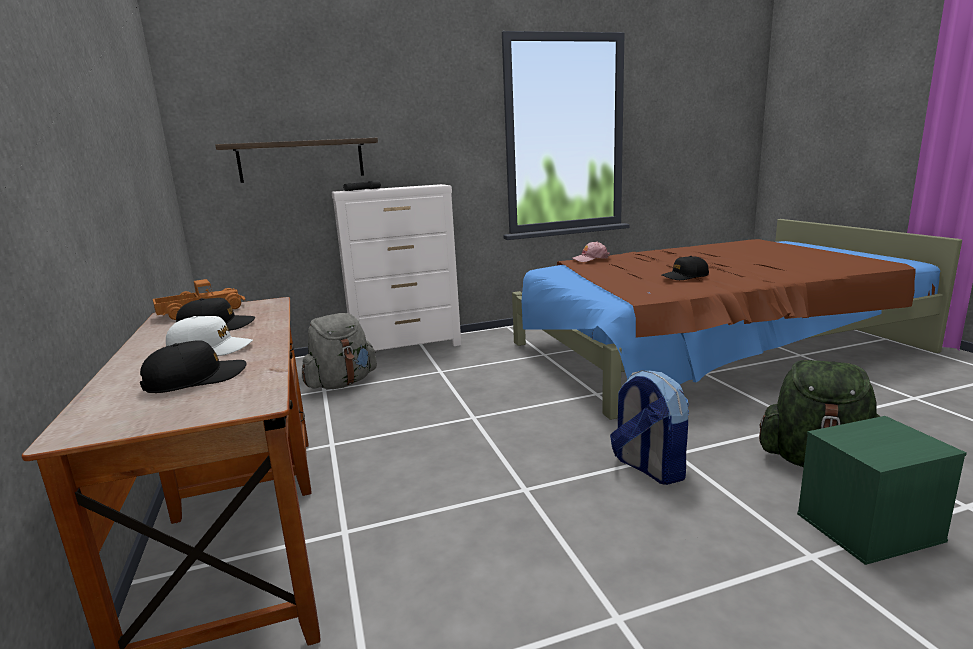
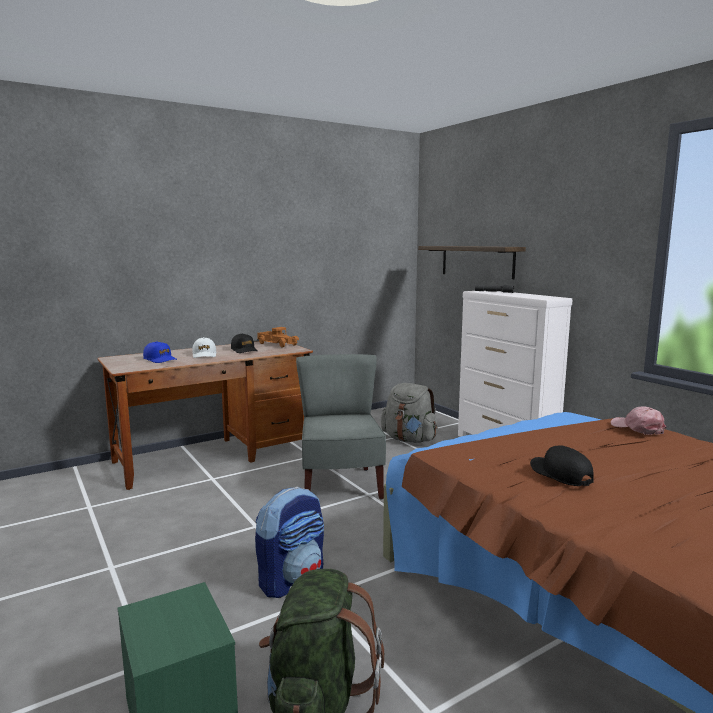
camera: 75 degrees right, 5 degrees down
black cap [140,340,246,393] -> blue cap [143,341,177,363]
none -> grey chair [296,354,386,499]

